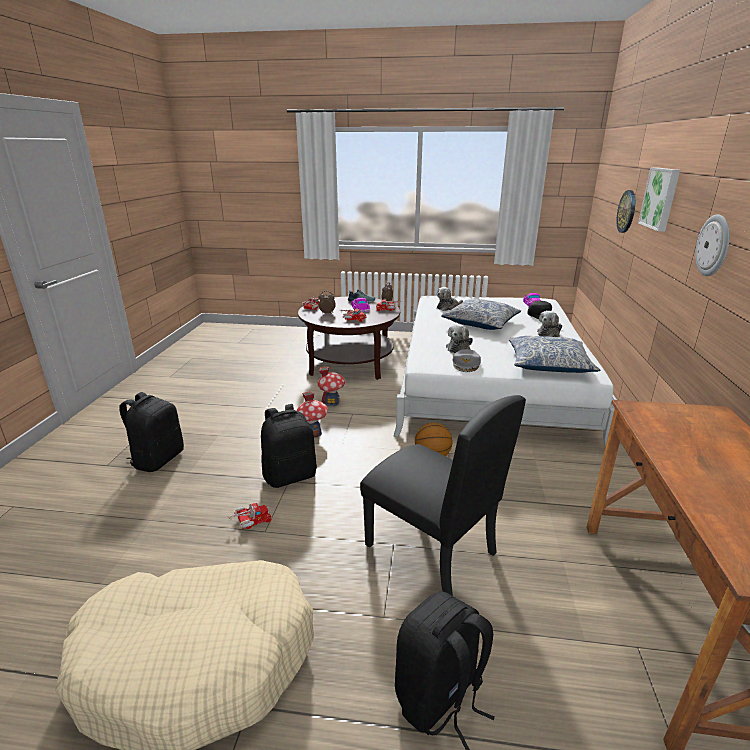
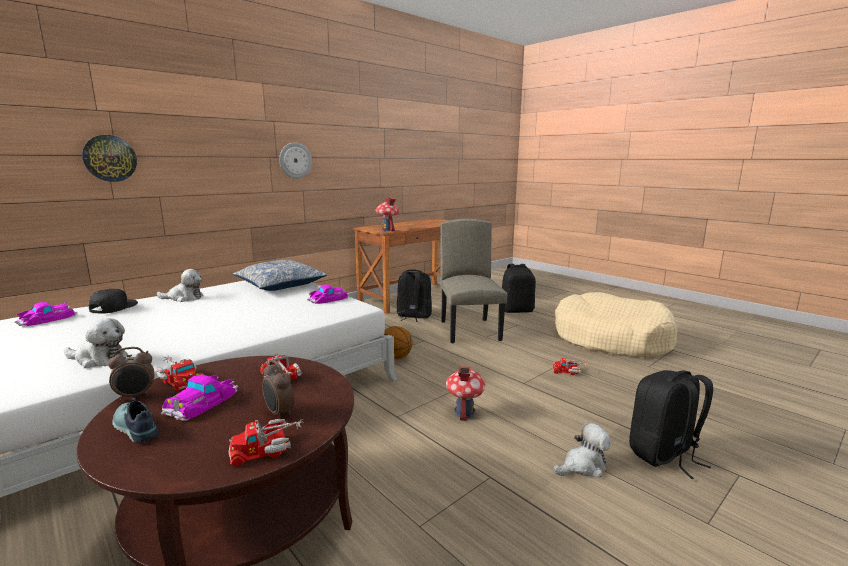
camera: 140 degrees left, 10 degrees down
black backpack [261,404,317,488] -> black backpack moved to [397,269,432,322]
toy house [318,366,346,406] -> toy house moved to [376,198,399,231]
black chair [360,395,526,596] -> beige chair [440,219,507,343]
pillow [441,299,521,330] -> none
plush toy [446,324,473,353] -> plush toy moved to [553,423,611,478]
grey cap [453,349,481,372] -> toy car [307,284,349,304]
picture [638,167,680,232] -> none

